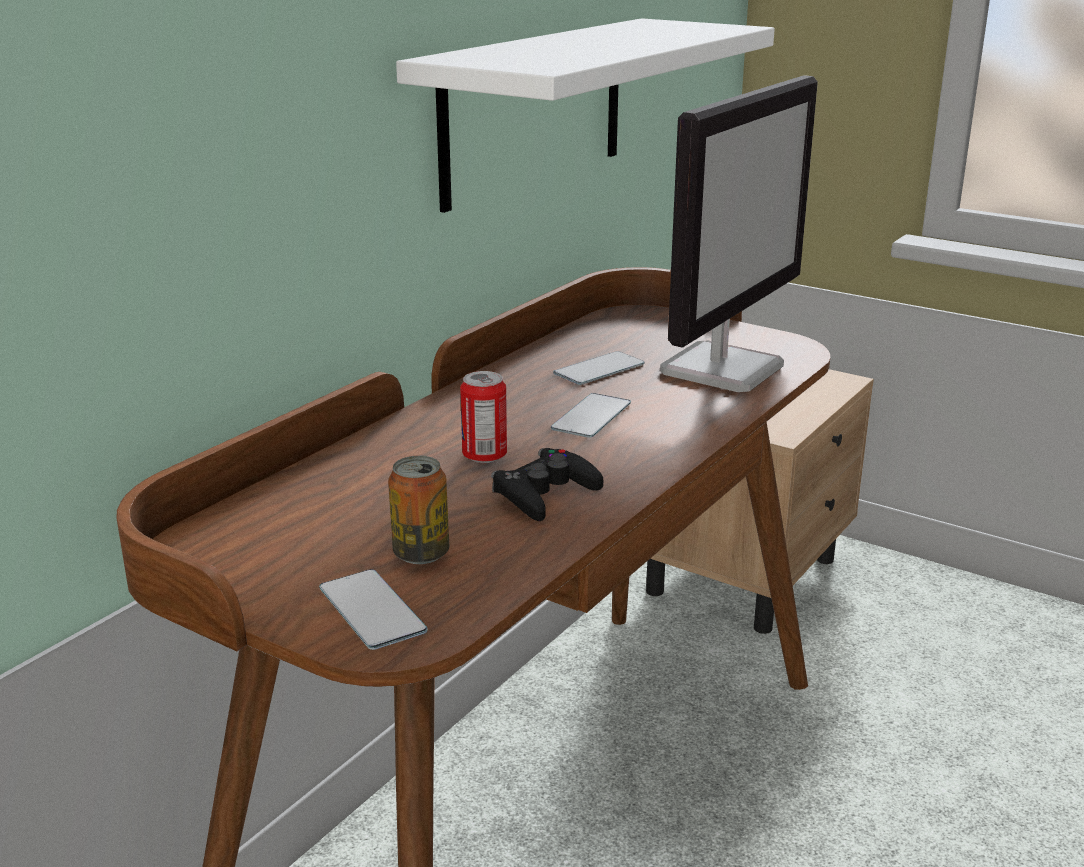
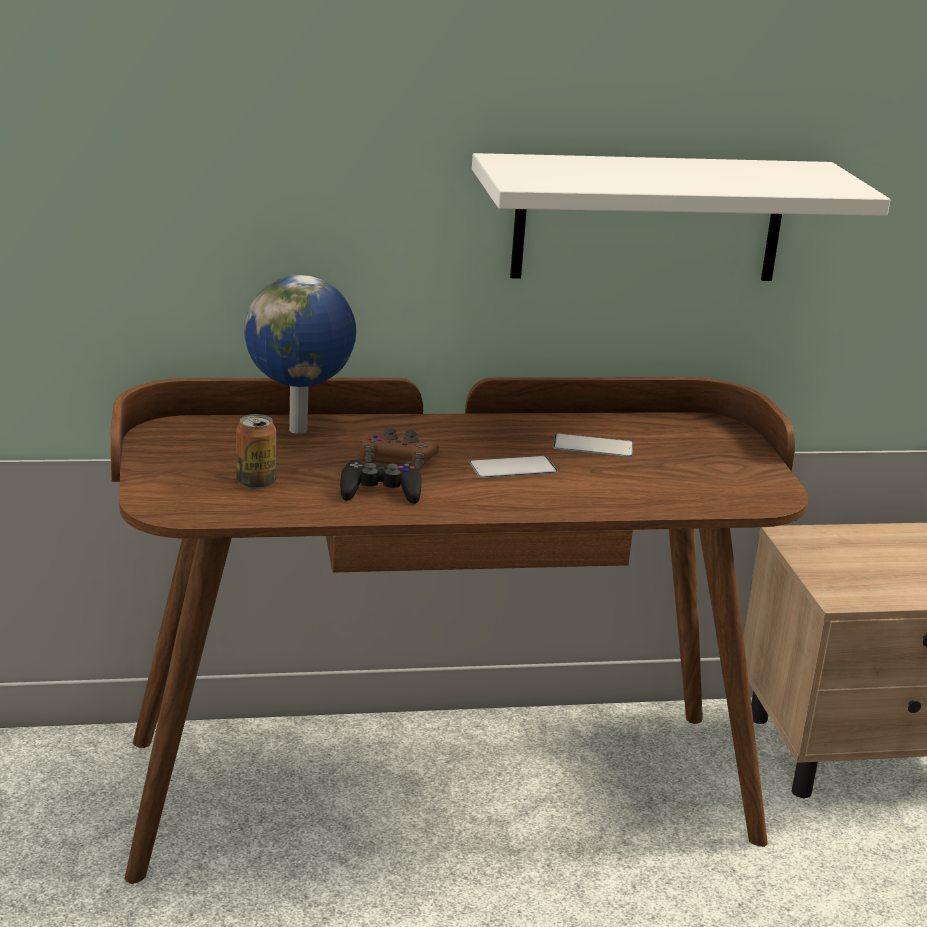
camera: 45 degrees right, 0 degrees up
phone [319,569,428,650] -> none
can [460,371,507,463] -> brown game controller [362,428,439,469]
monitor [660,75,818,392] -> none
none -> globe [244,275,356,434]

